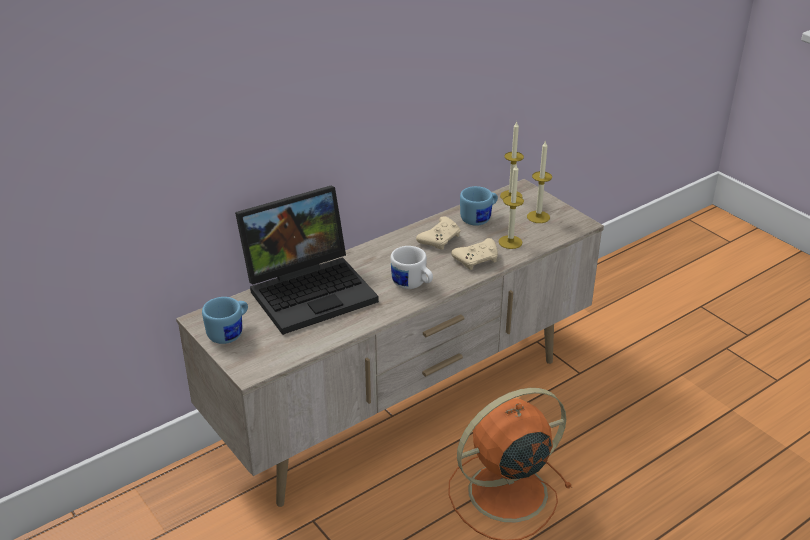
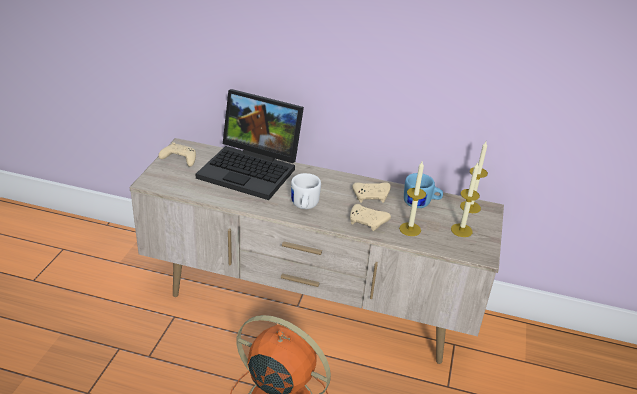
camera: 50 degrees right, 0 degrees up
blue mug [202,297,248,344] -> beige game controller [158,142,196,167]

